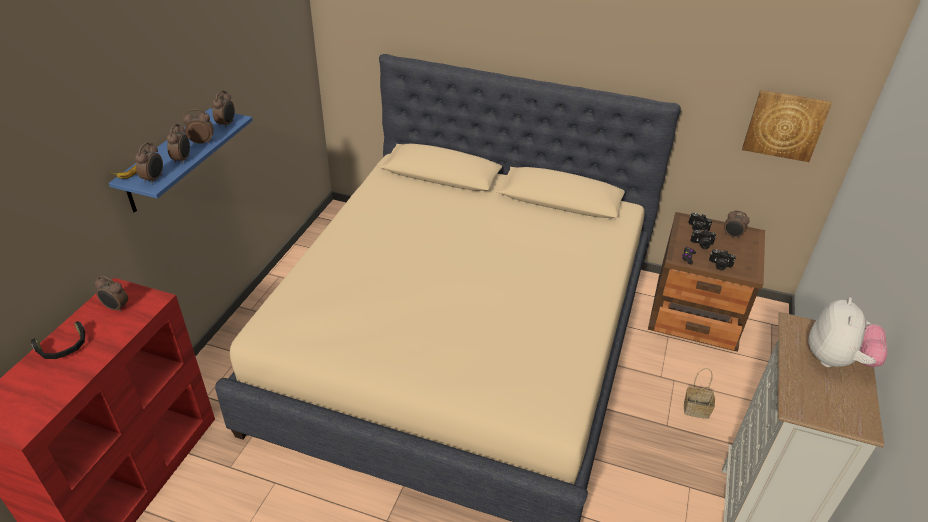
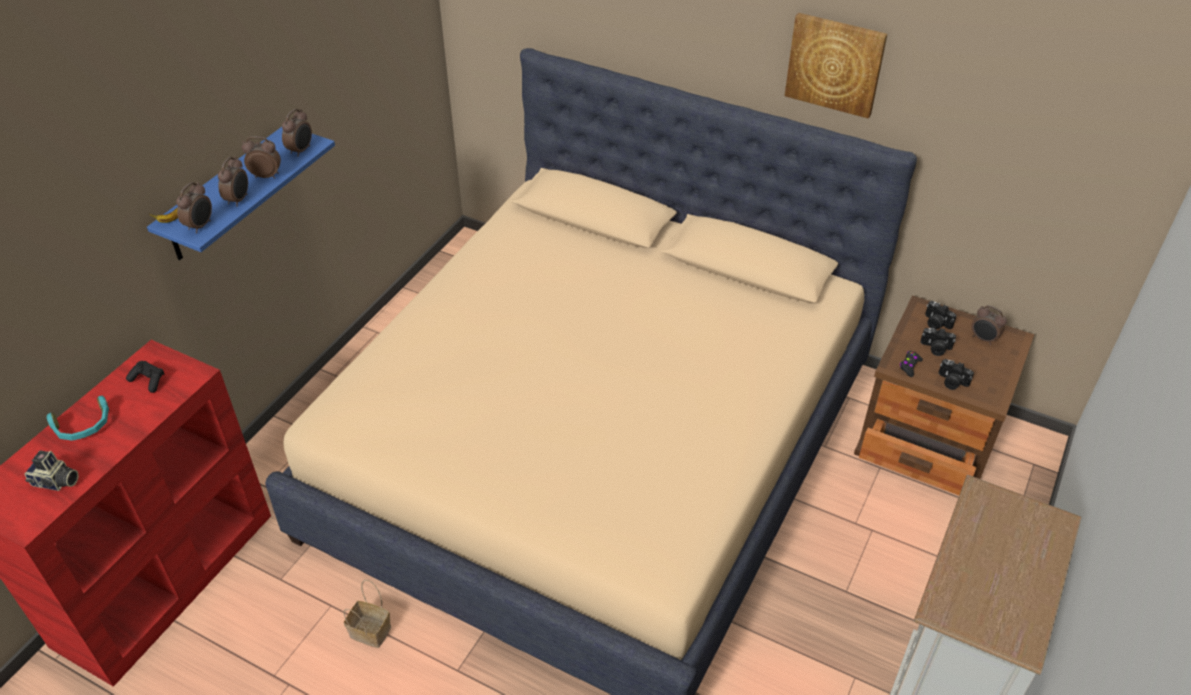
camera: 10 degrees right, 5 degrees up
black headphones [31,321,85,359] -> turquoise headphones [47,395,109,441]
alarm clock [95,276,128,312] -> black game controller [126,361,164,393]
basket [684,368,715,419] -> basket moved to [343,580,391,648]
picture [742,90,832,162] -> picture moved to [785,13,887,119]
plush toy [808,297,888,367] -> none
none -> camera [25,450,79,491]

